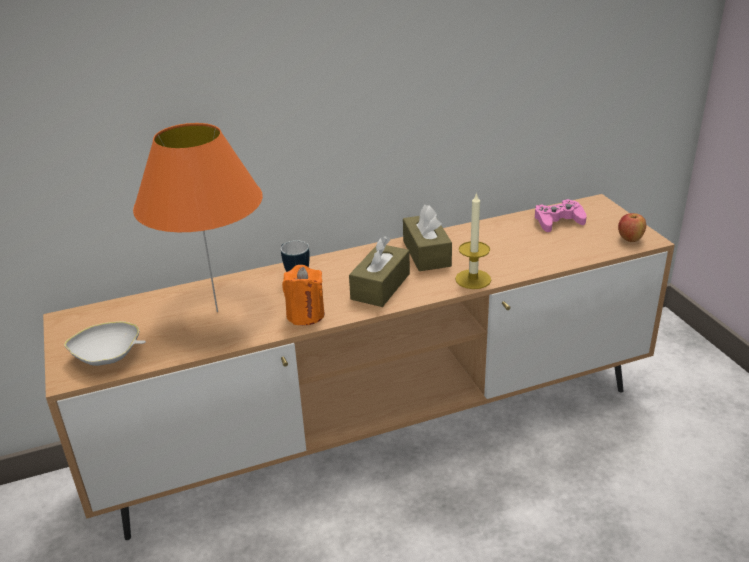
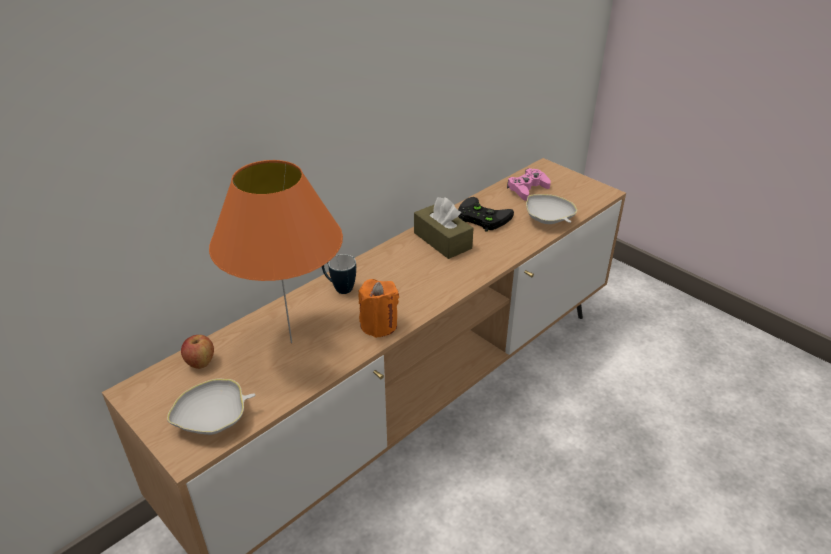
camera: 25 degrees left, 5 degrees up
brown tissue box [349,236,410,307] -> none
candle [455,192,491,289] -> none
apple [618,213,646,242] -> apple moved to [181,335,214,369]
none -> black game controller [458,197,514,232]
none -> white bowl [526,194,577,224]

